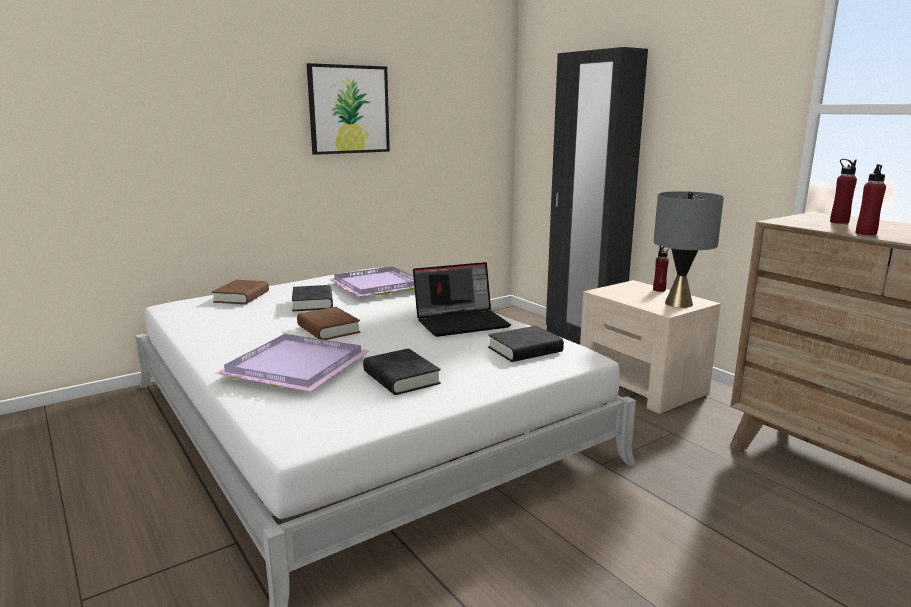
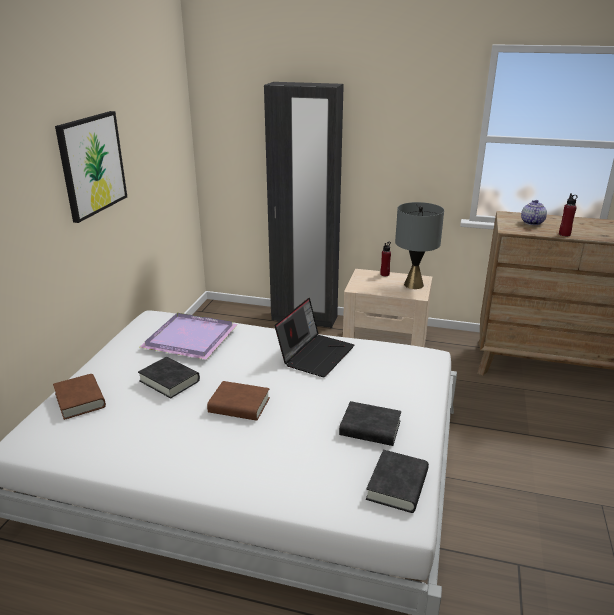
camera: 40 degrees left, 10 degrees up
purple tray [215,334,369,391] -> none
black book [488,326,564,362] -> black book moved to [366,450,429,513]
red bottle [830,159,857,224] -> teapot [521,200,547,225]

